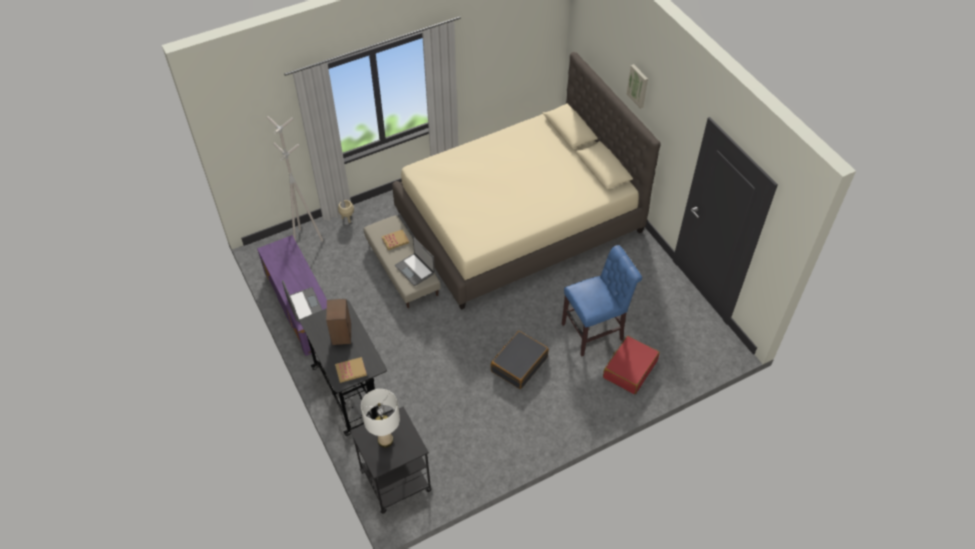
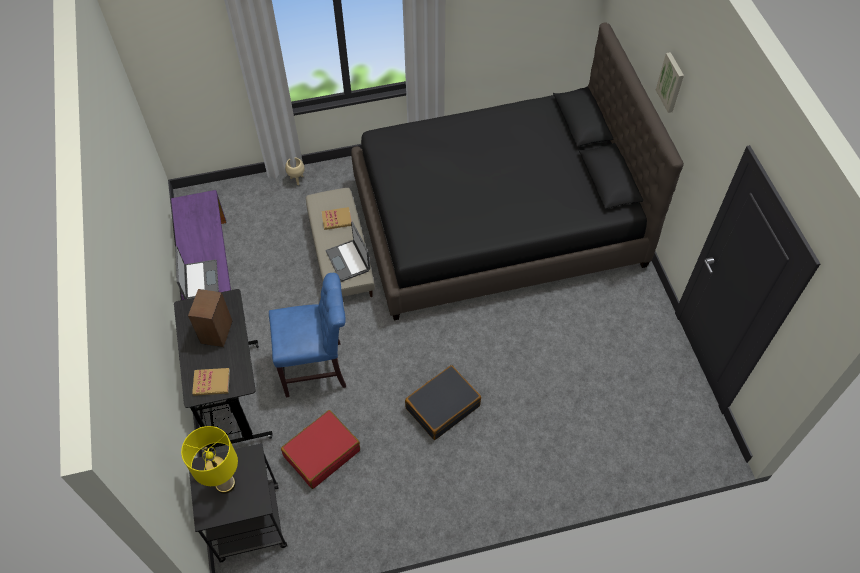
camera: 15 degrees right, 5 degrees up
grey clothes rack [266,116,323,241] -> none
white table lamp [361,389,400,448] -> yellow table lamp [181,426,238,494]
beige bed [393,52,661,310] -> black bed [351,22,684,320]
blue chair [562,245,642,357] -> blue chair moved to [269,273,346,398]
red suitcase [603,336,660,395] -> red suitcase moved to [281,410,360,489]

